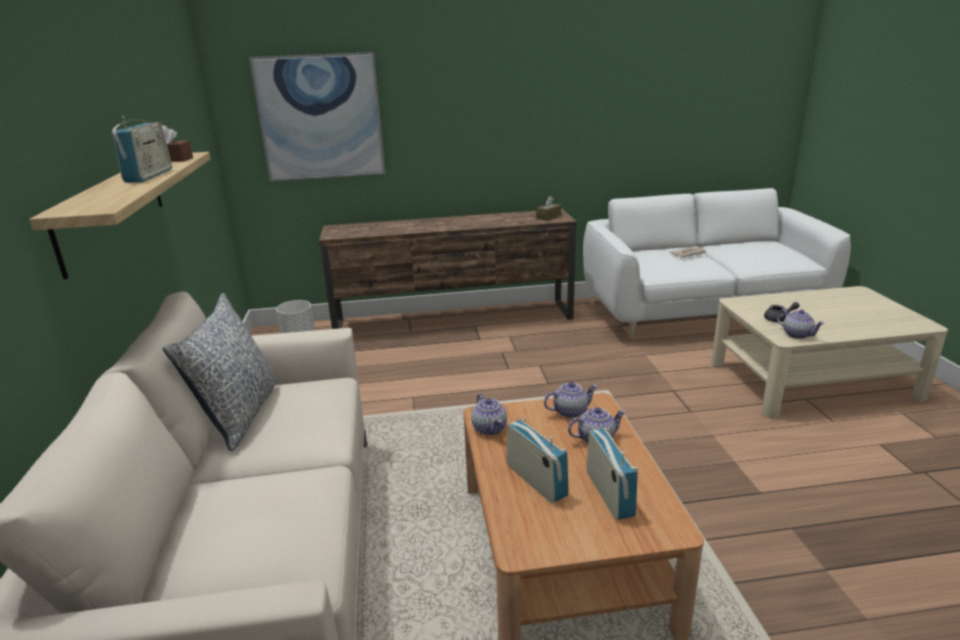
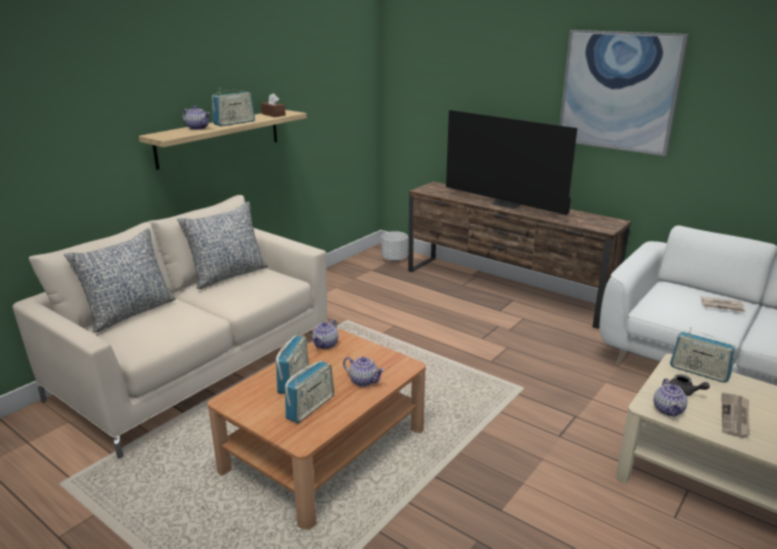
camera: 45 degrees right, 0 degrees up
picture [249,52,385,181] -> picture moved to [559,30,689,156]
brown tissue box [536,196,561,221] -> none
teapot [544,382,598,418] -> teapot moved to [182,106,210,130]
none -> pillow [64,228,176,333]
none -> television [446,110,577,215]
none -> radio [670,327,736,383]
none -> newspaper [721,392,750,438]

